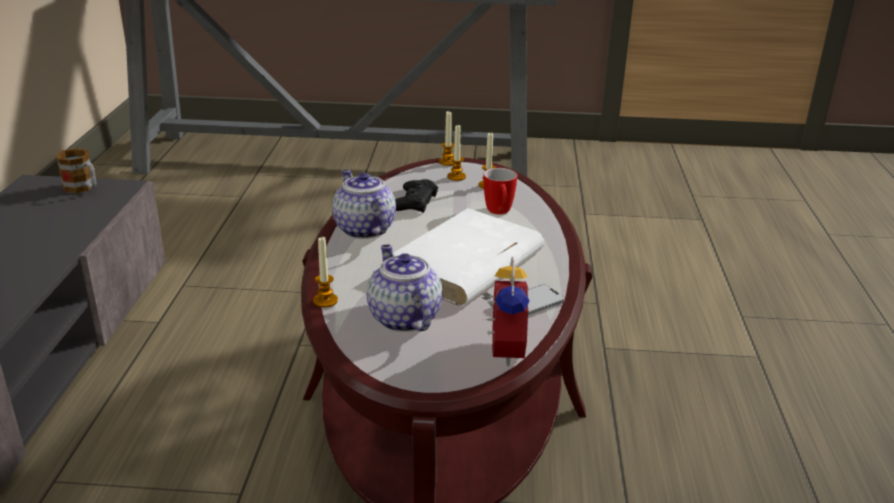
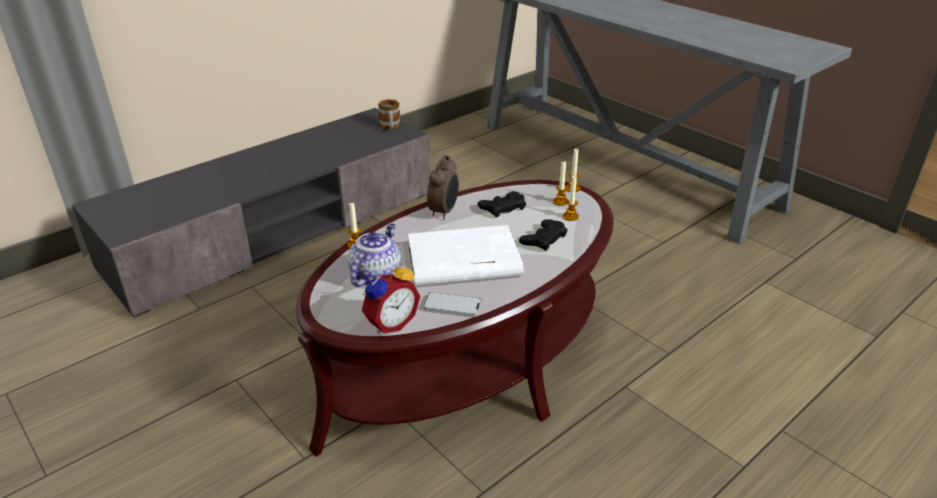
camera: 45 degrees right, 5 degrees up
teapot [332,169,396,239] -> alarm clock [427,155,459,220]
mug [484,168,517,215] -> black game controller [519,219,568,251]

